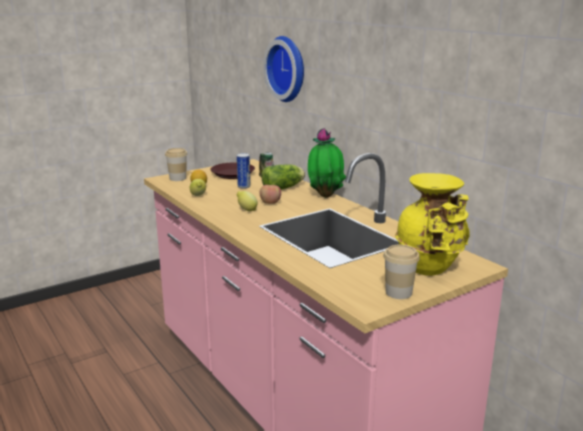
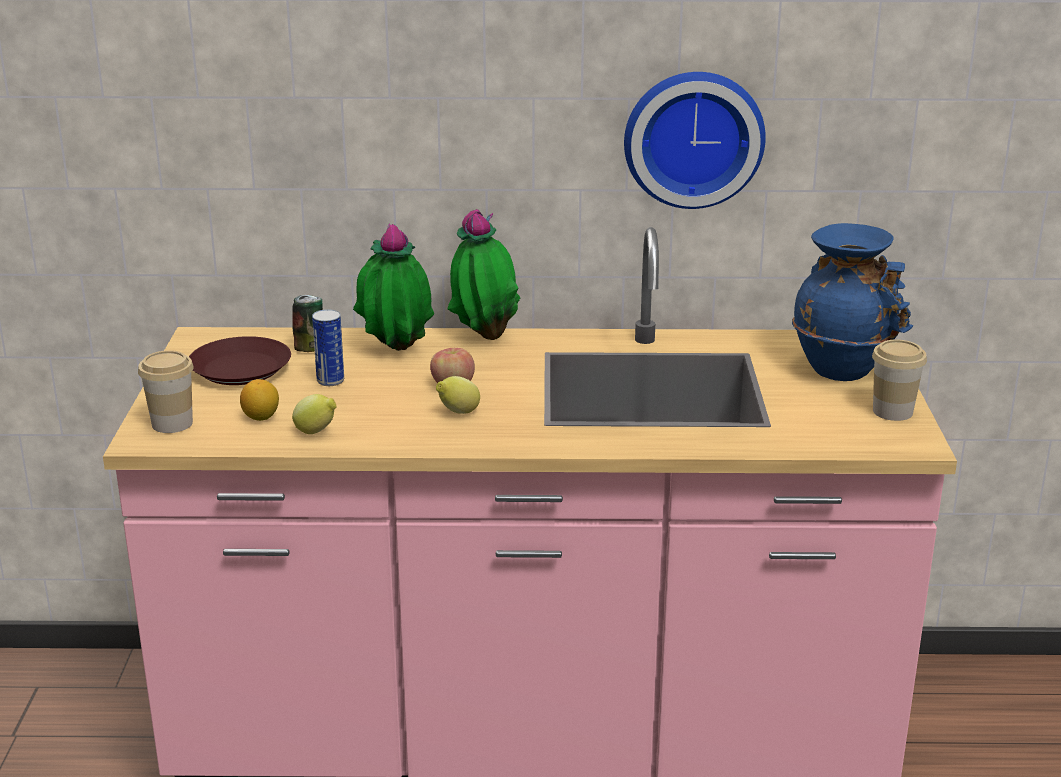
camera: 55 degrees left, 5 degrees up
lettuce [261,164,305,190] -> potted plant [353,224,434,351]
wall clock [263,36,304,102] -> wall clock moved to [624,72,766,209]
yellow vase [395,173,470,276] -> blue vase [792,223,913,381]

